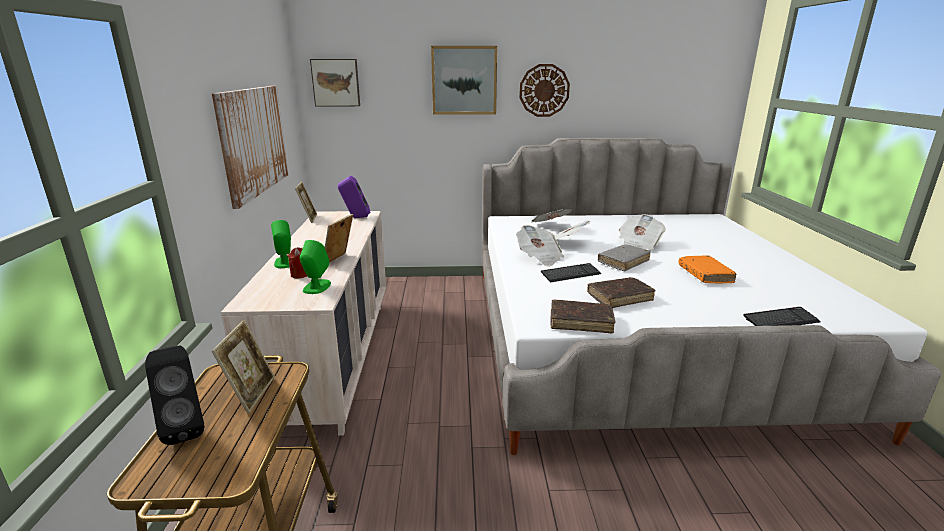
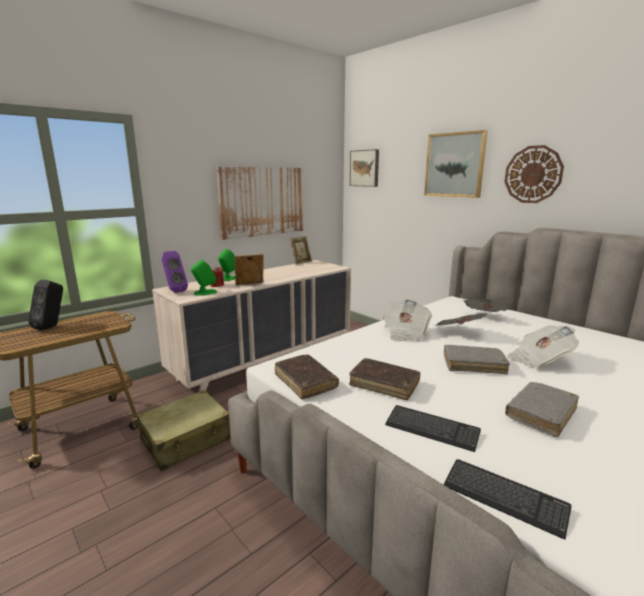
camera: 50 degrees right, 5 degrees down
picture frame [212,320,275,413] -> none
purple speaker [338,176,370,218] -> purple speaker moved to [162,251,188,293]
keyboard [541,263,601,282] -> keyboard moved to [385,405,481,452]
orange book [678,255,736,283] -> grey book [505,382,579,437]
none -> beige suitcase [137,390,231,471]

